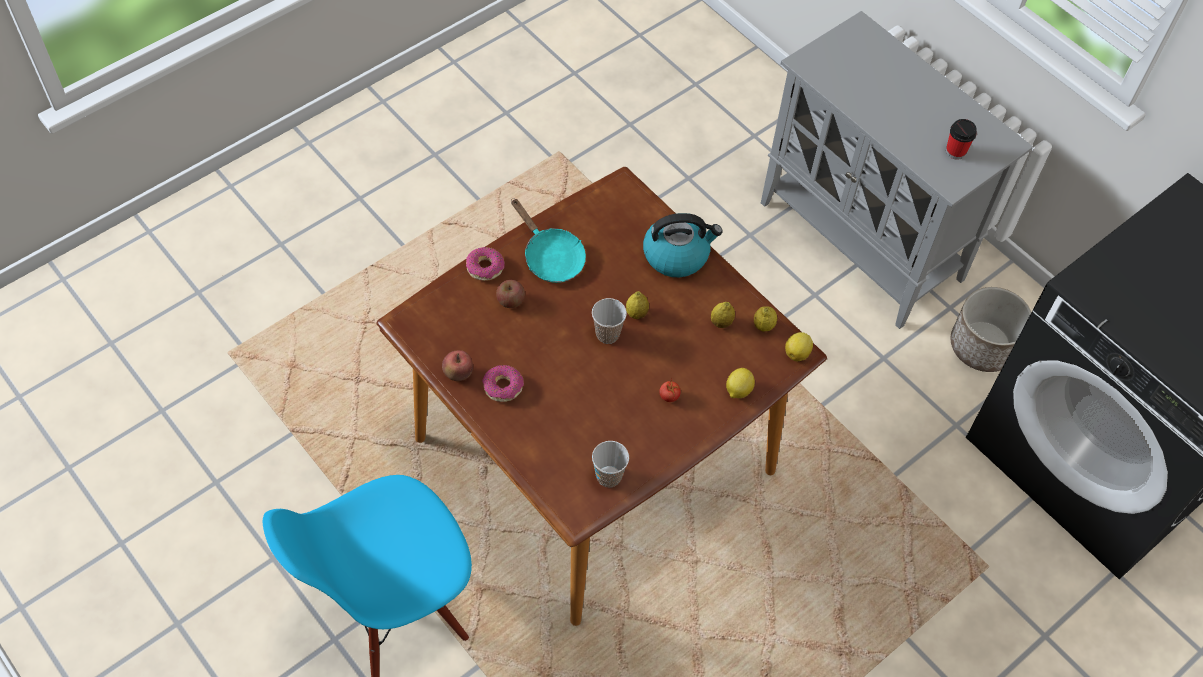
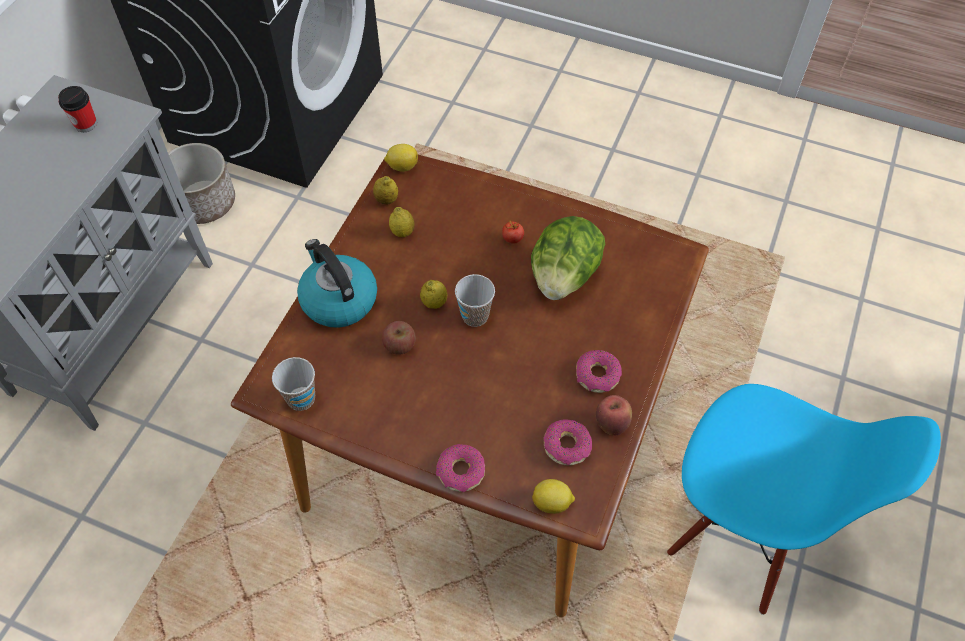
camera: 115 degrees left, 0 degrees up
apple [496,280,525,308] -> apple moved to [382,321,416,355]
turquoise frying pan [511,198,586,283] -> none
cup [592,441,629,487] -> cup moved to [272,357,315,411]
lemon [726,368,755,398] -> lemon moved to [532,479,575,514]
none -> lettuce [531,216,605,300]
none -> donut [544,420,592,465]

